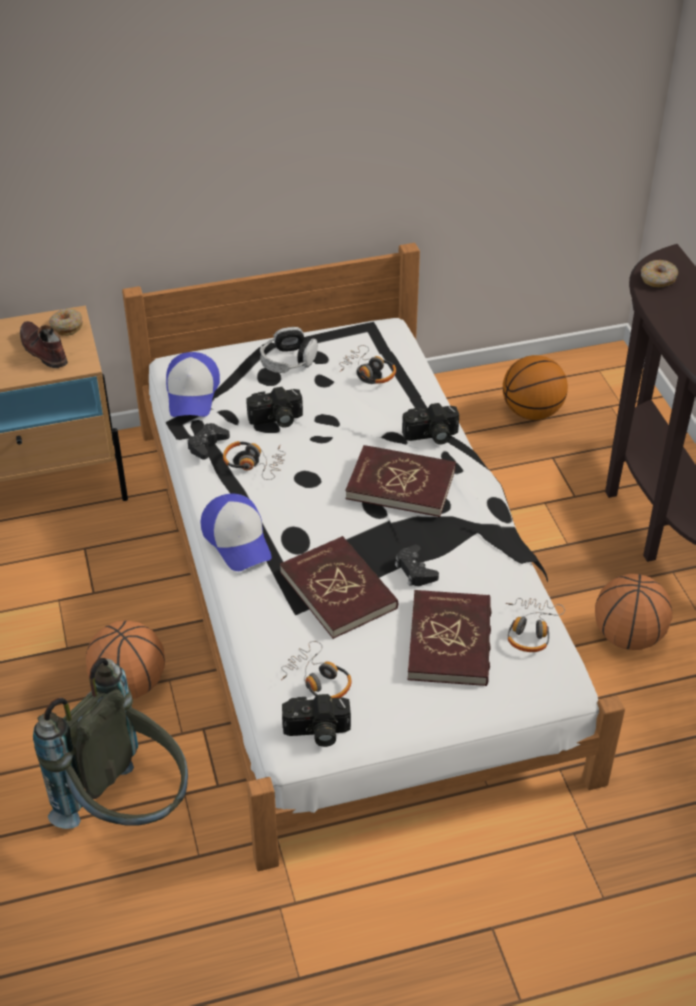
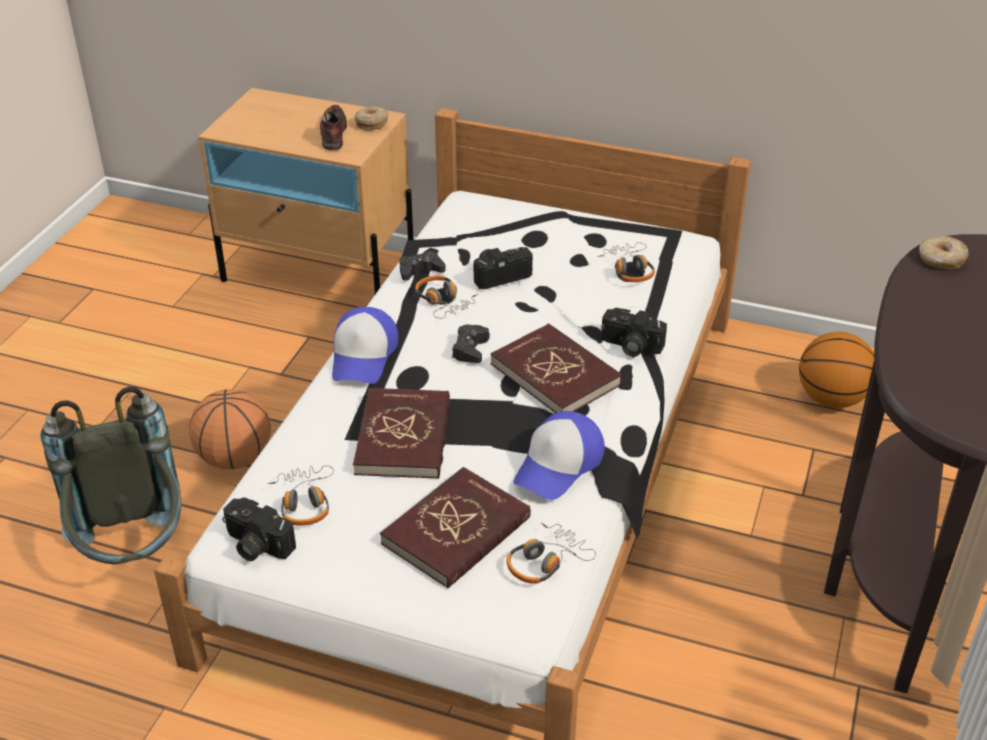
camera: 35 degrees right, 5 degrees down
cap [166,352,220,417] -> cap moved to [513,411,605,500]
camera [246,387,303,428] -> camera turned 135 degrees clockwise [473,247,533,289]
headphones [260,327,318,373] -> none
black game controller [395,545,439,586] -> black game controller moved to [452,324,489,363]
basketball [595,574,673,650] -> none

